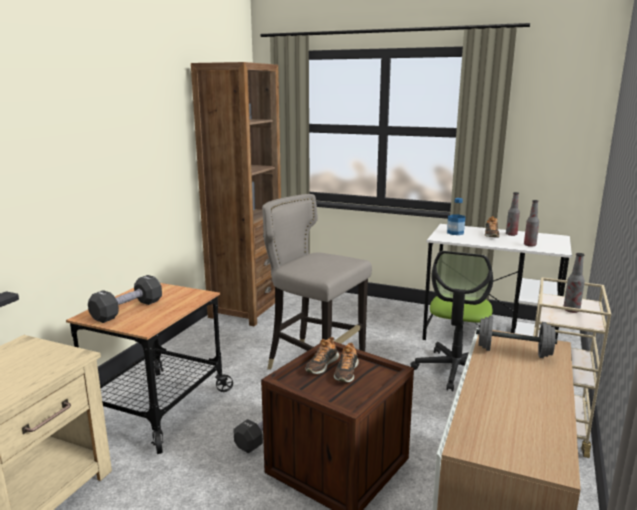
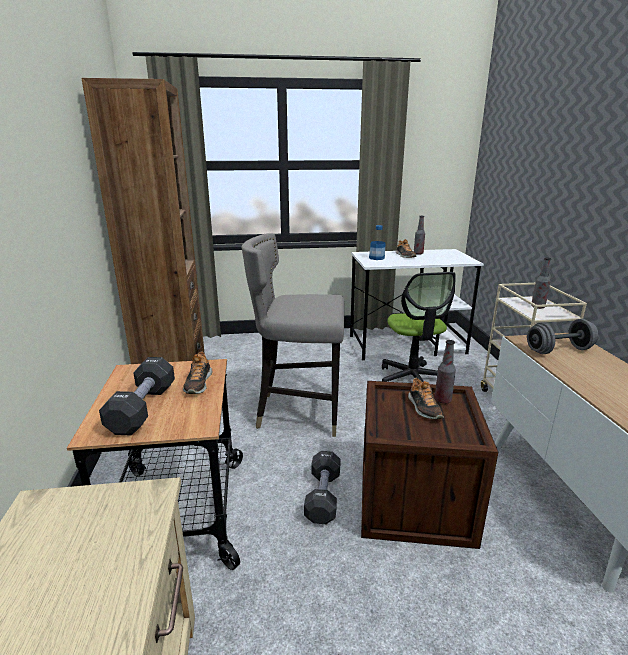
camera: 30 degrees left, 5 degrees up
shoe [305,337,339,374] -> shoe moved to [183,351,212,394]
bottle [524,200,539,247] -> bottle moved to [434,340,456,404]

